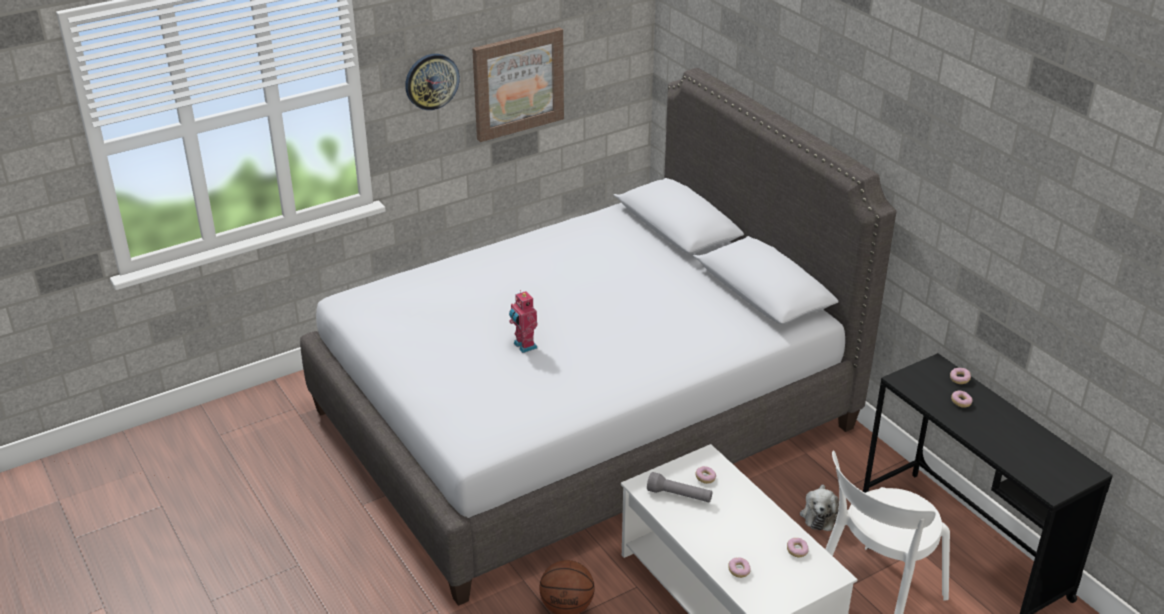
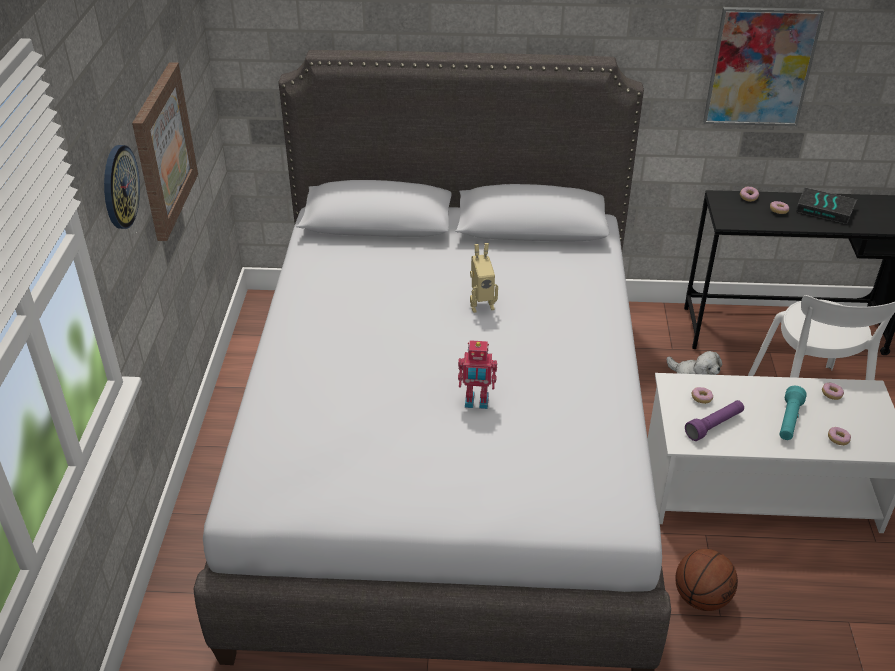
camera: 55 degrees left, 5 degrees up
grey flashlight [647,472,712,502] -> purple flashlight [685,400,744,441]
none -> toy robot [470,243,498,313]
none -> picture [703,7,824,126]
none -> turquoise flashlight [780,386,807,440]
none -> book [796,187,857,224]

